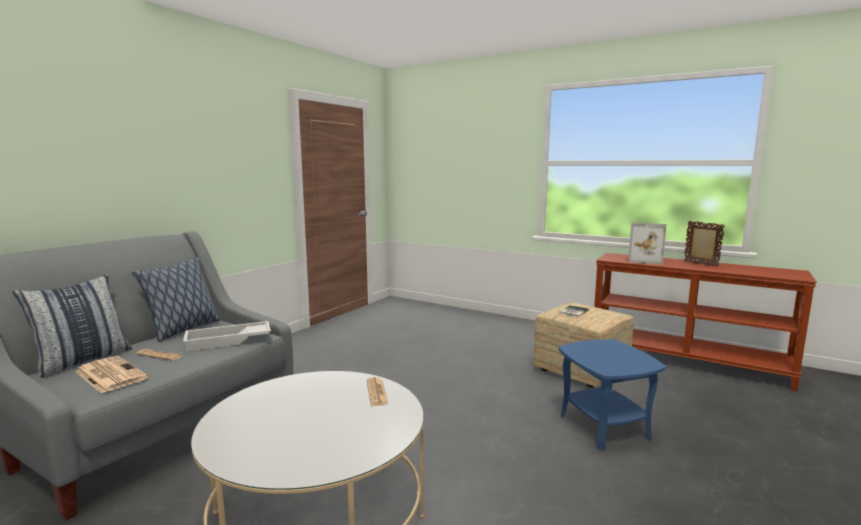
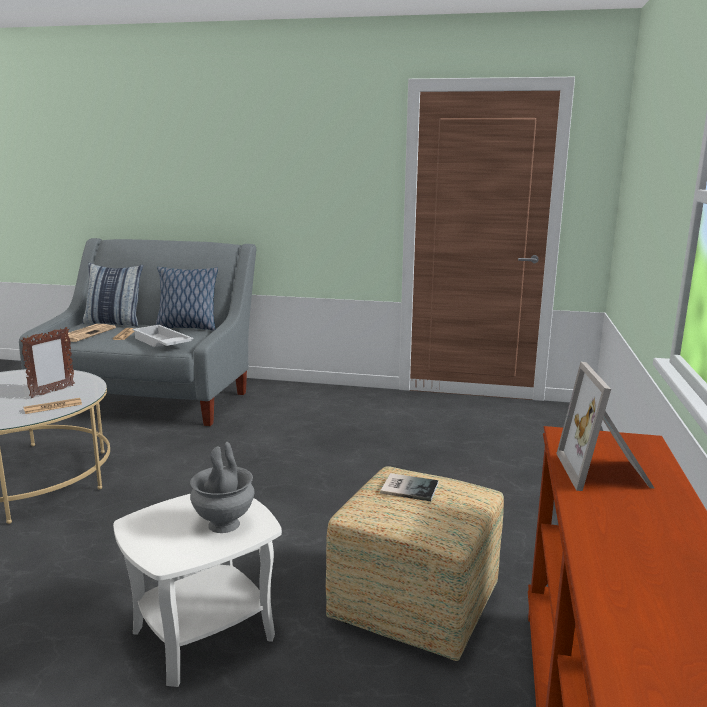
camera: 70 degrees right, 5 degrees up
blue side table [559,339,666,451] -> white side table [113,494,282,687]
picture frame [684,221,725,267] -> picture frame moved to [20,327,75,398]
none -> grey vase [190,442,254,533]

